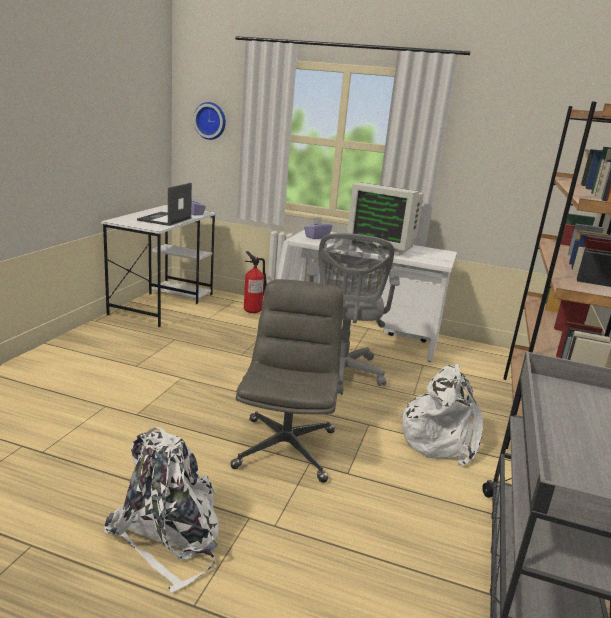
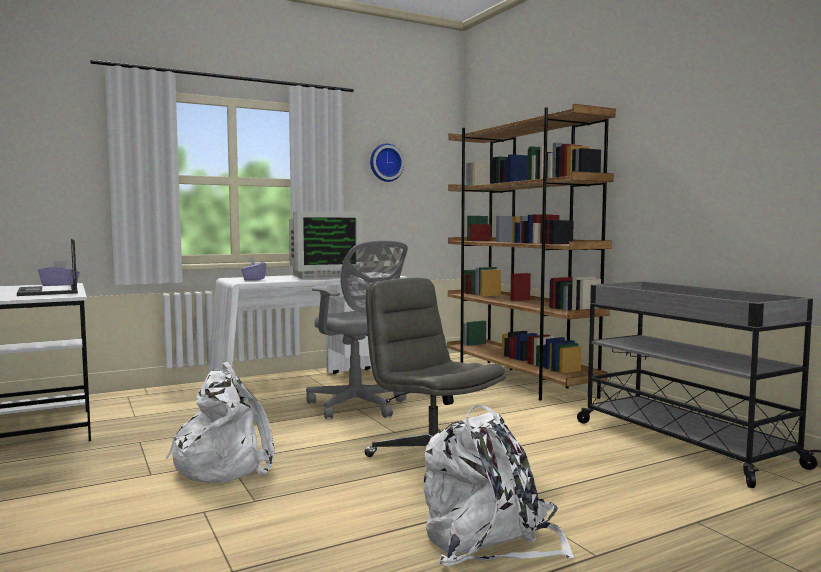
camera: 45 degrees left, 15 degrees down
wall clock [193,102,226,140] -> wall clock moved to [370,144,404,182]
fire extinguisher [244,251,267,313] -> none
white backpack [399,364,483,466] -> white backpack moved to [166,362,275,483]

